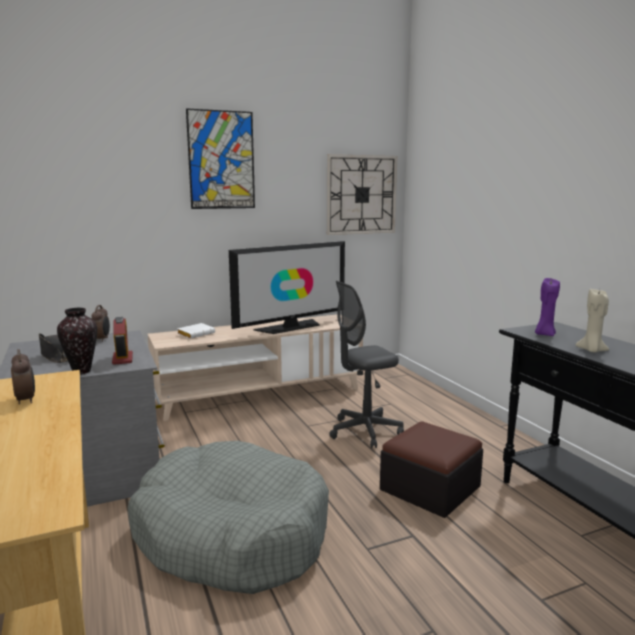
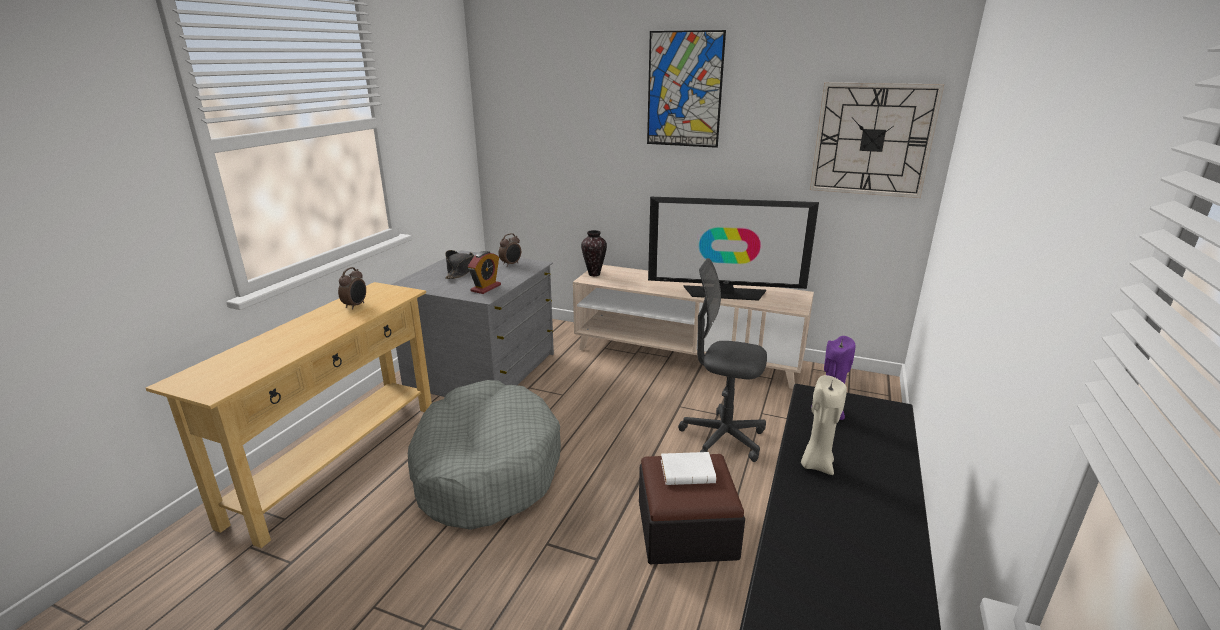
camera: 45 degrees right, 10 degrees up
vase [57,308,97,374] -> vase moved to [581,230,607,276]
white book [177,323,215,339] -> white book moved to [661,452,716,485]

